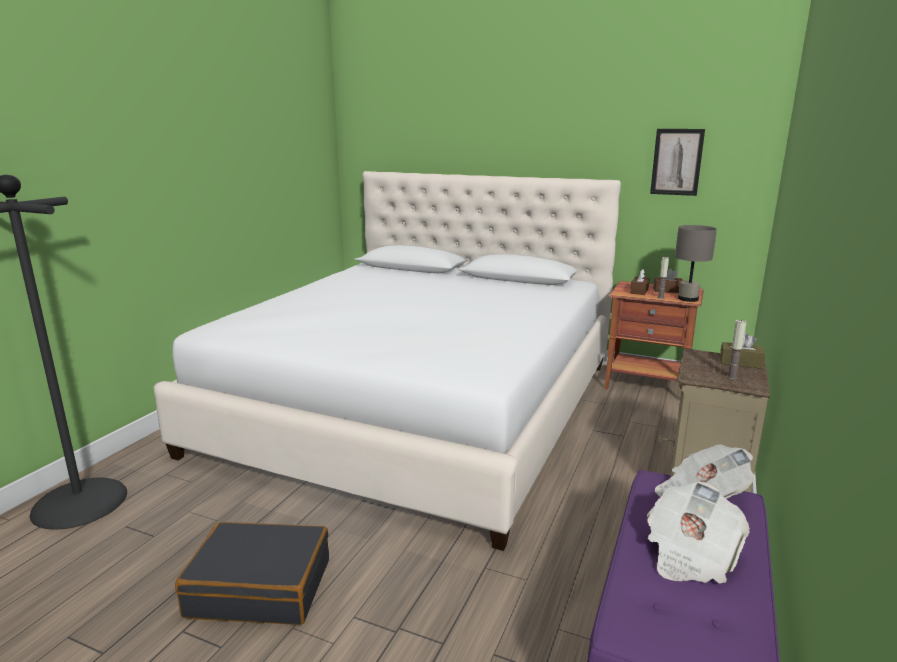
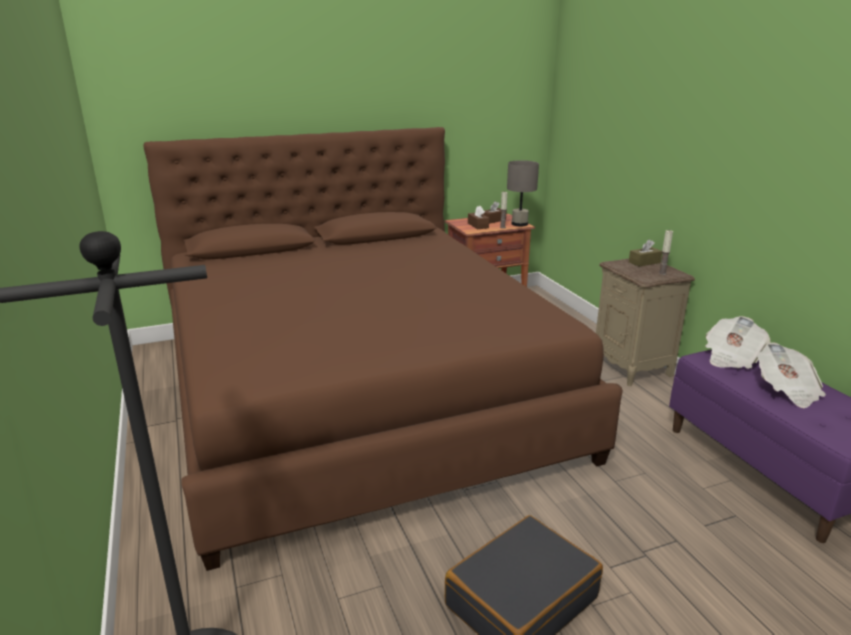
camera: 45 degrees left, 5 degrees up
white bed [153,171,621,551] -> brown bed [143,127,623,571]
picture [650,129,705,196] -> none

